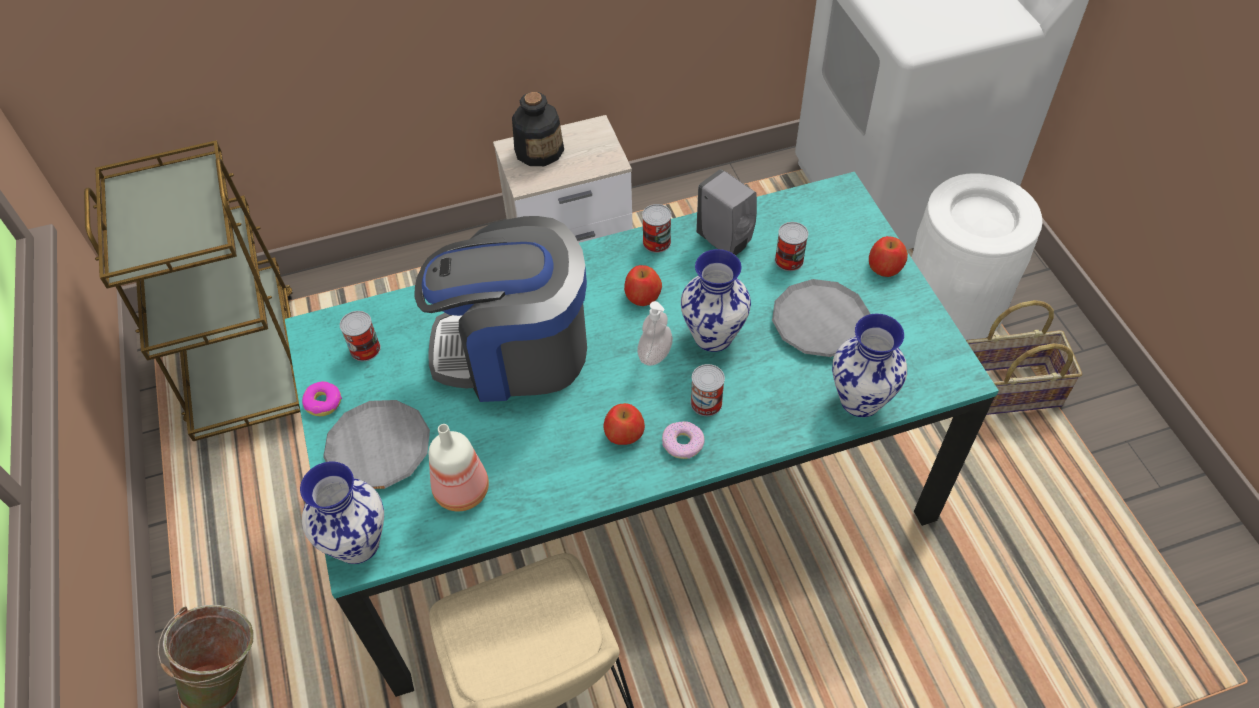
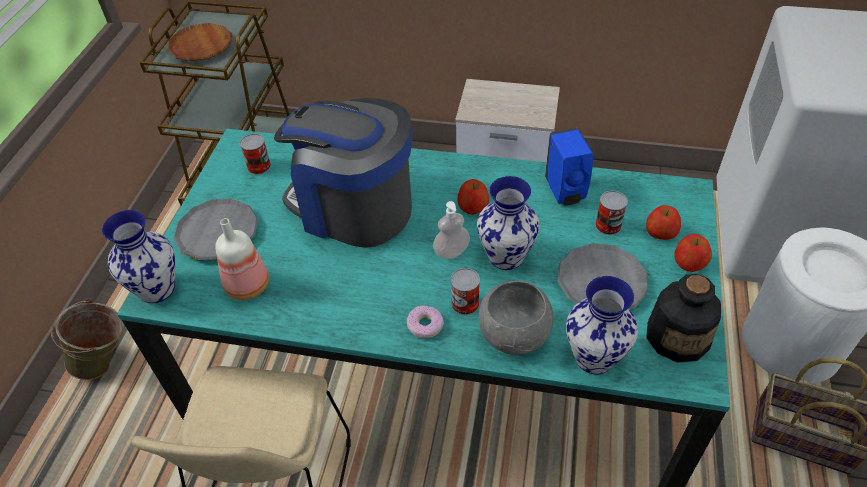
camera: 30 degrees right, 5 degrees down
donut [302,381,342,416] -> none
bottle [512,92,564,166] -> bottle moved to [646,274,721,363]
apple [603,403,645,445] -> apple moved to [646,205,681,240]
can [642,204,672,253] -> none
grey soap dispenser [696,169,757,255] -> blue soap dispenser [545,127,594,206]
none -> brown plate [168,23,232,61]
none -> grey bowl [479,281,553,355]

